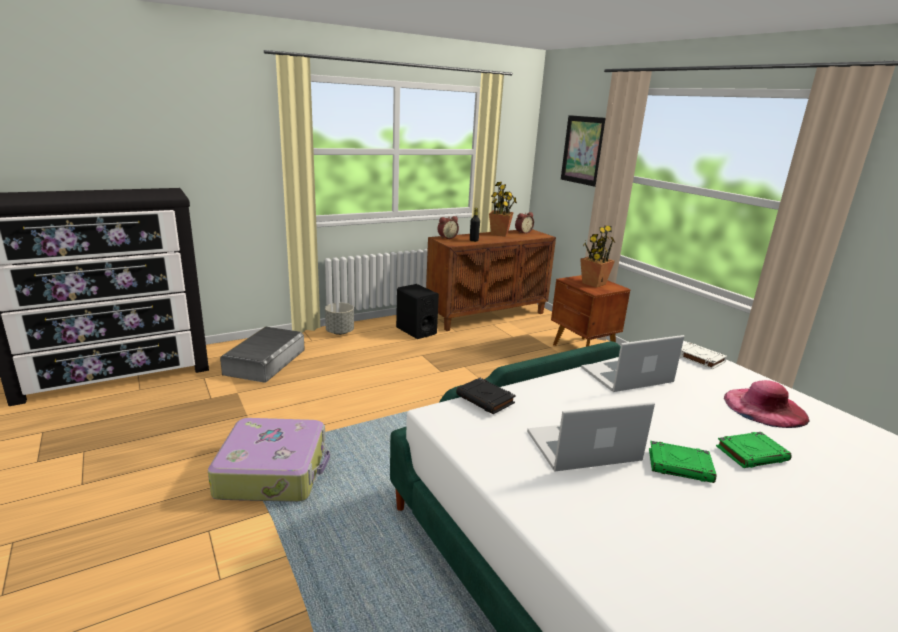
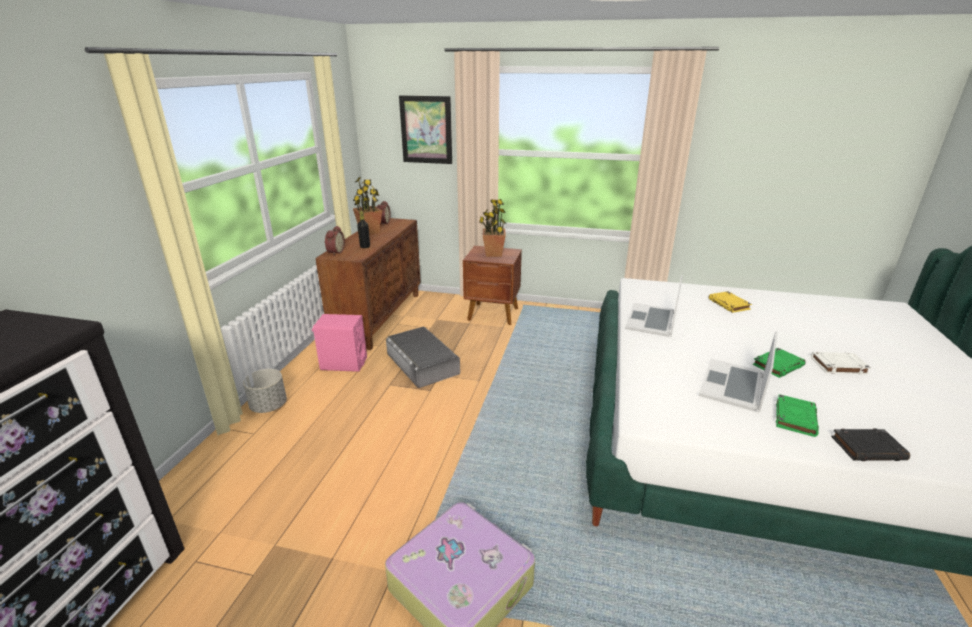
camera: 45 degrees left, 5 degrees up
grey storage box [220,327,305,383] -> grey storage box moved to [386,327,460,388]
black speaker [396,284,439,339] -> pink speaker [312,314,367,372]
black book [456,378,516,414] -> black book moved to [831,429,910,461]
white book [680,342,727,369] -> white book moved to [811,352,871,374]
green book [716,432,792,468] -> green book moved to [776,394,819,437]
pink hat [724,380,809,428] -> yellow book [709,291,752,313]

